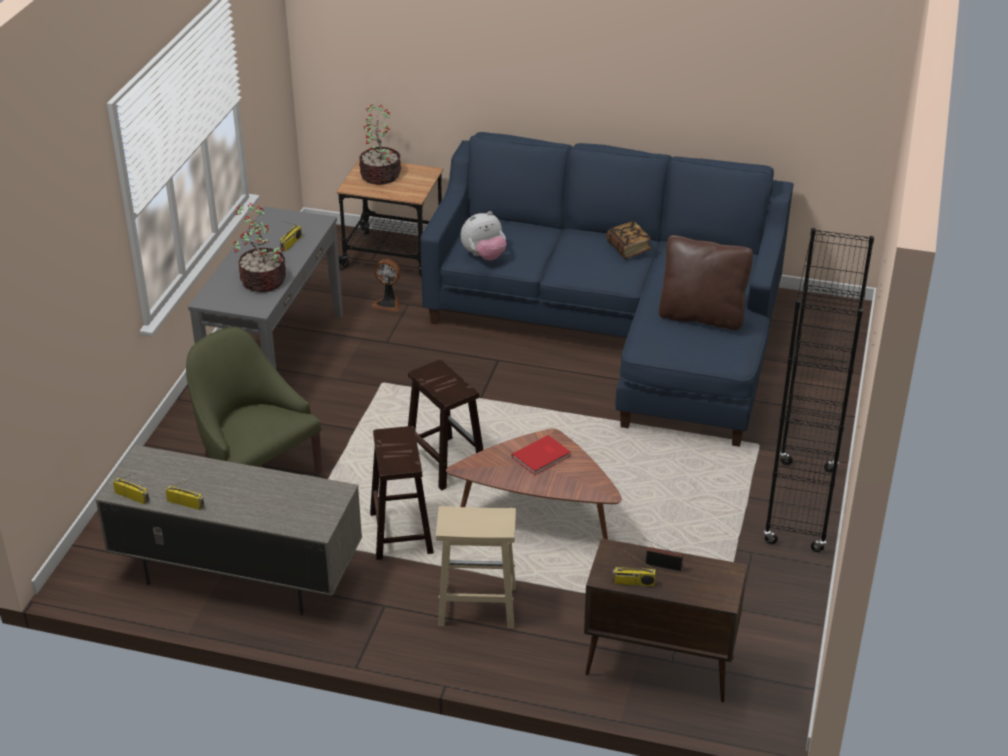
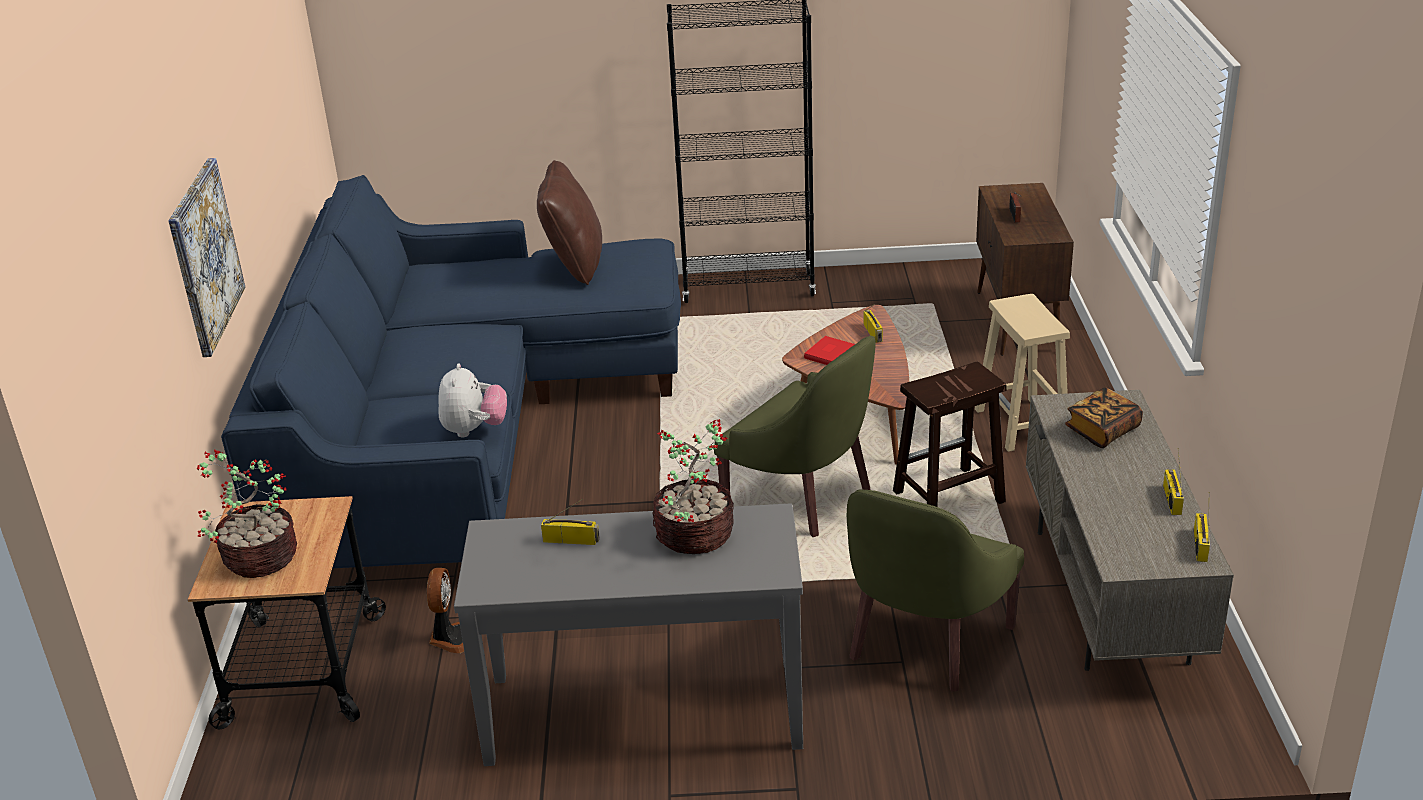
camera: 105 degrees left, 5 degrees down
brown stool [408,359,483,490] -> green armchair [714,336,875,537]
plush toy [461,211,507,260] -> plush toy turned 45 degrees clockwise [438,363,507,438]
book [606,221,652,259] -> book moved to [1065,387,1143,448]
radio [612,550,656,586] -> radio moved to [863,304,883,343]
none -> picture [168,158,245,357]

